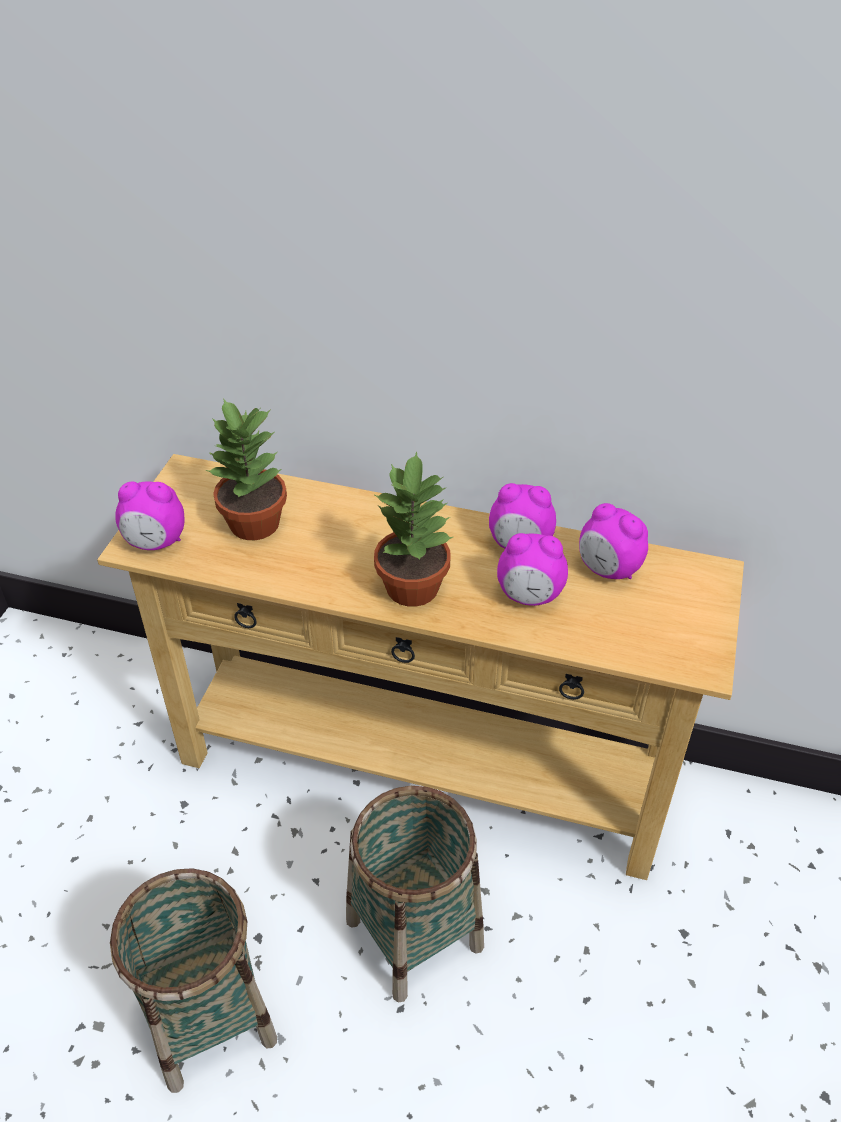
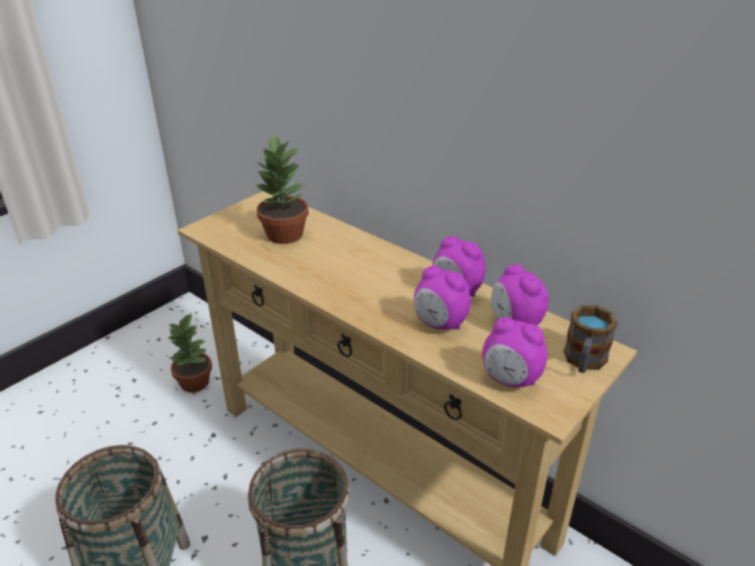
camera: 25 degrees right, 10 degrees down
alarm clock [115,481,184,550] -> alarm clock moved to [482,317,548,387]
potted plant [374,451,453,607] -> potted plant moved to [167,312,212,393]
none -> mug [564,306,617,373]

